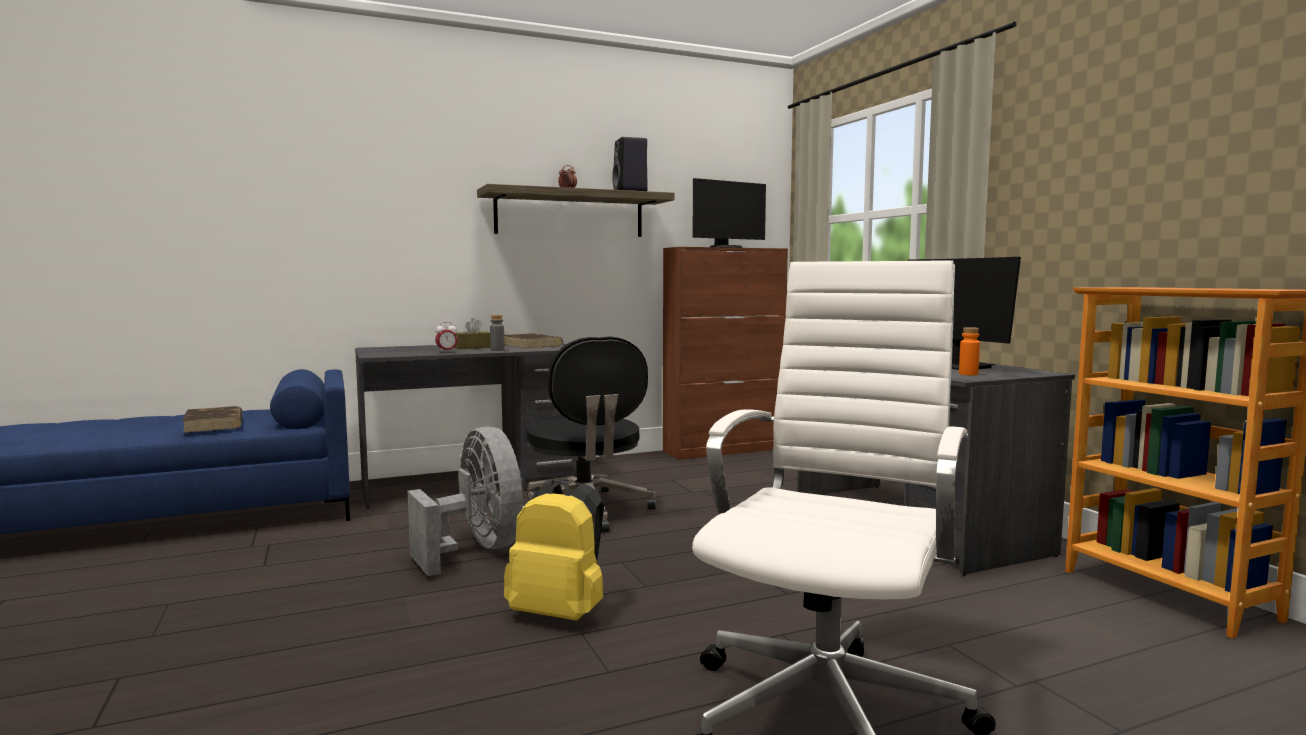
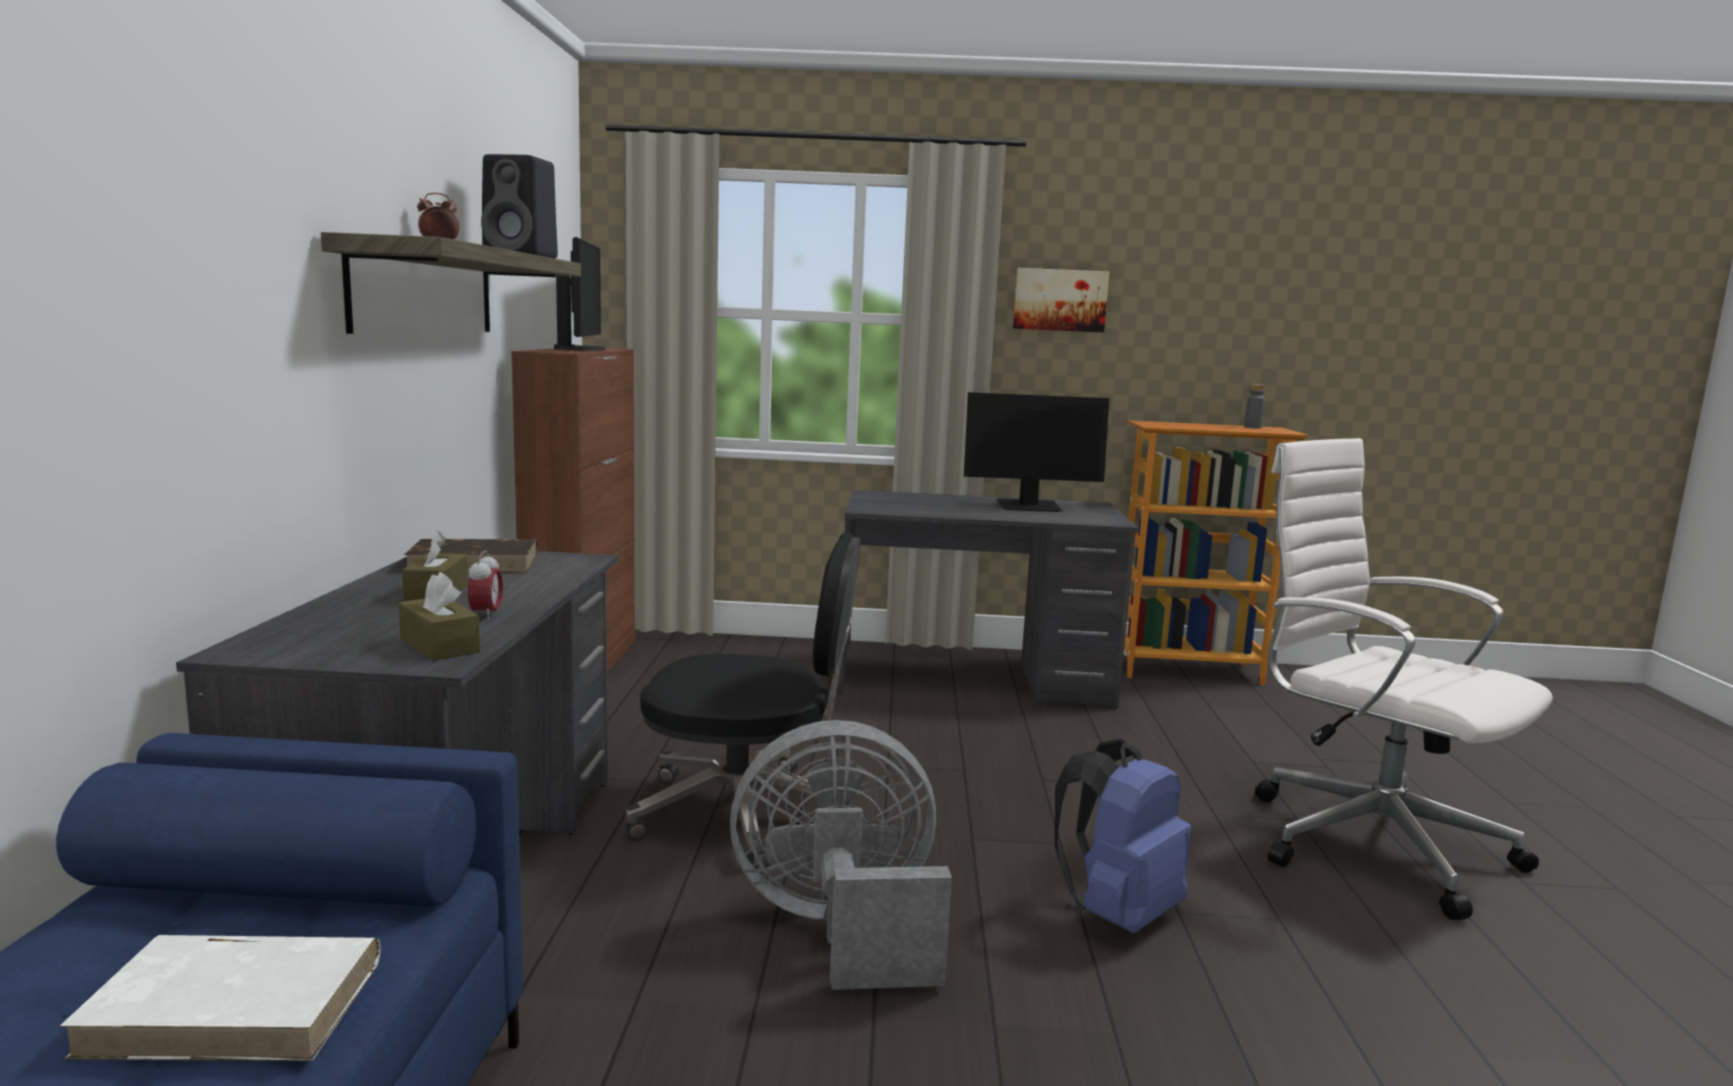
camera: 65 degrees left, 5 degrees up
brown book [182,406,242,433] -> white book [60,935,381,1061]
grey bottle [490,315,505,351] -> grey bottle moved to [1244,384,1265,429]
yellow backpack [504,479,604,621] -> blue backpack [1055,739,1191,933]
orange bottle [959,327,980,375] -> none
none -> brown tissue box [399,572,480,661]
none -> picture [1013,268,1109,332]

